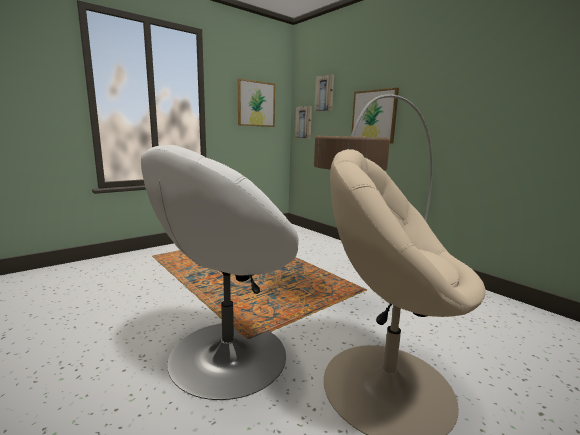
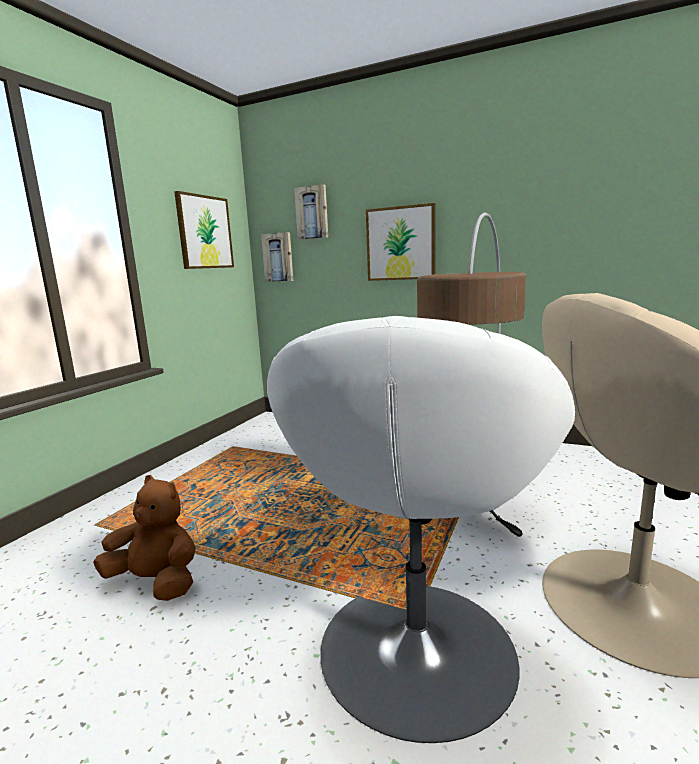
camera: 25 degrees left, 0 degrees up
none -> brown plush toy [93,475,195,601]

